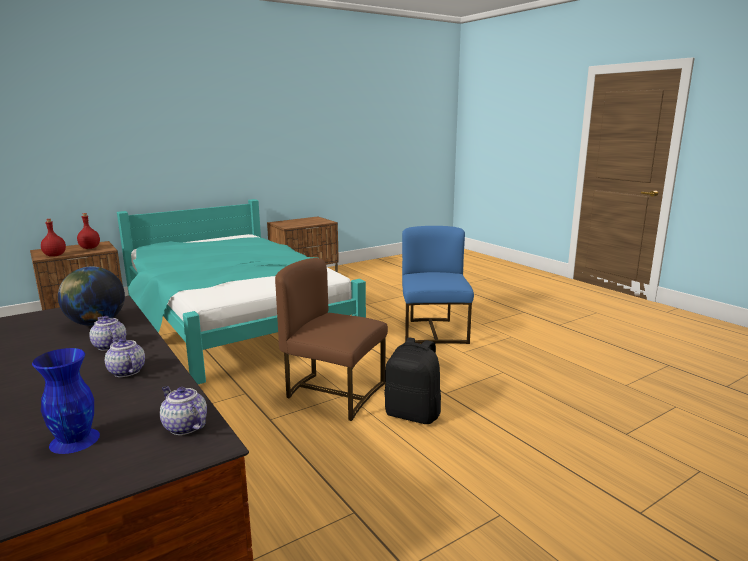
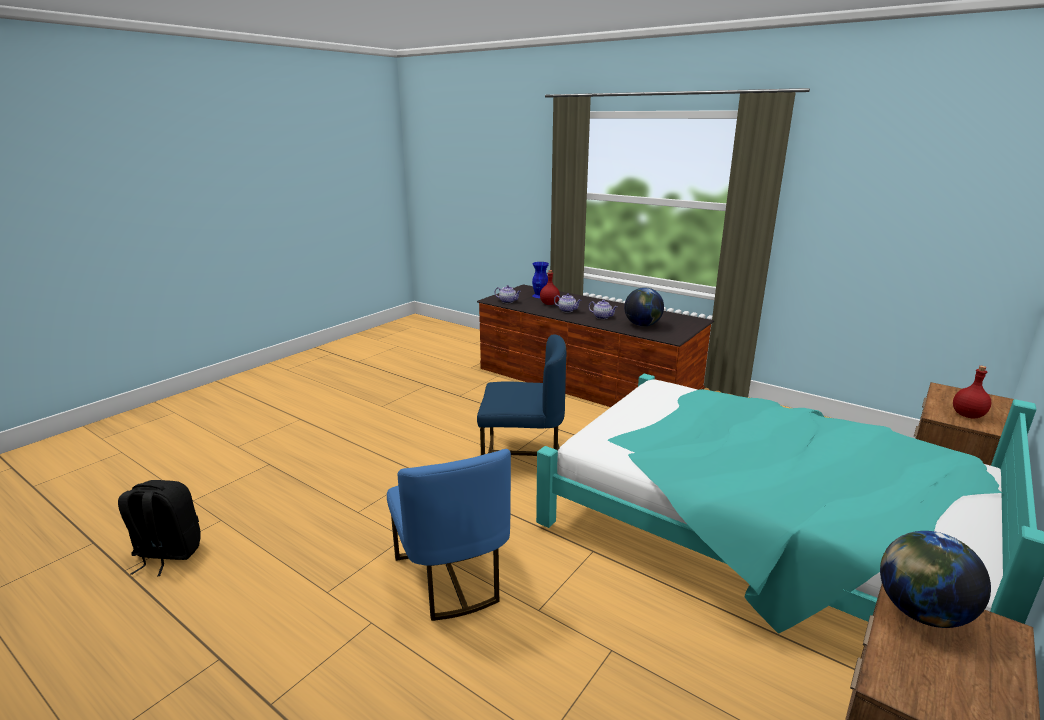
camera: 160 degrees right, 5 degrees up
red bottle [41,219,66,257] -> red bottle moved to [540,270,560,305]
brown chair [275,258,388,421] -> blue chair [477,335,566,456]
black backpack [384,337,441,424] -> black backpack moved to [118,480,201,577]
none -> globe [880,531,991,628]

